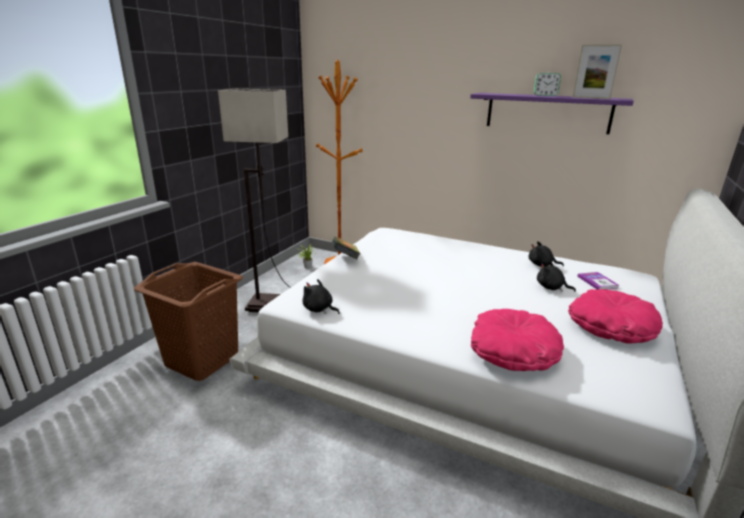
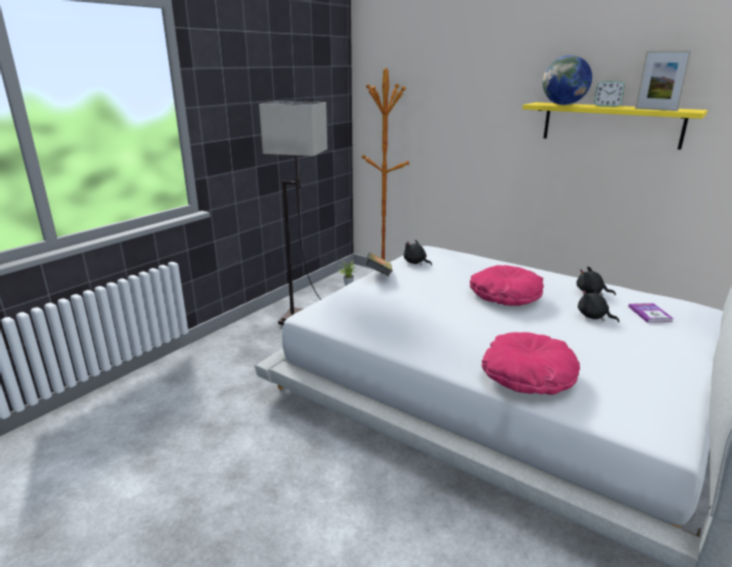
camera: 10 degrees right, 0 degrees up
brown laundry basket [134,262,243,381] -> none
black plush toy [302,279,340,314] -> black plush toy moved to [404,240,432,266]
purple shelf [470,93,634,134] -> yellow shelf [522,102,708,150]
pink pillow [568,289,663,343] -> pink pillow moved to [470,265,544,306]
none -> globe [543,55,592,105]

